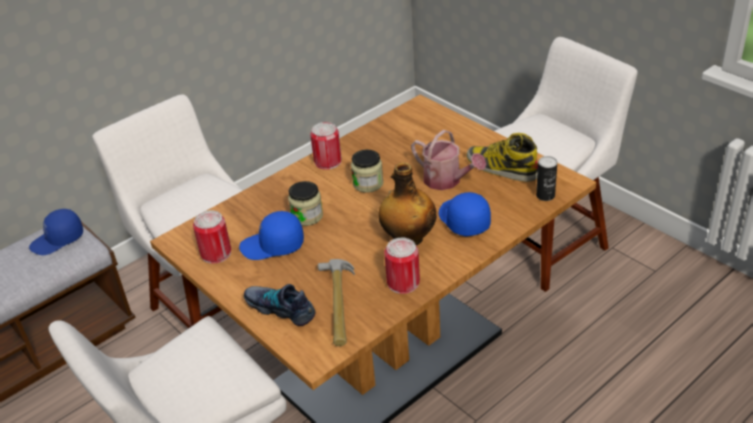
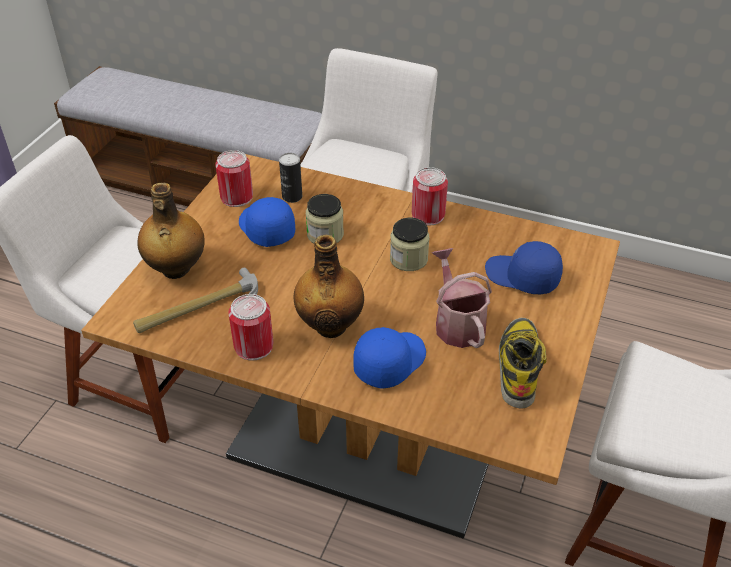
camera: 60 degrees right, 5 degrees up
blue cap [29,209,83,255] -> blue cap moved to [485,241,563,294]
shoe [244,284,316,326] -> bottle [137,183,205,279]
watering can [411,130,486,190] -> watering can turned 150 degrees clockwise [432,248,492,348]
can [536,156,557,201] -> can moved to [279,153,302,203]

